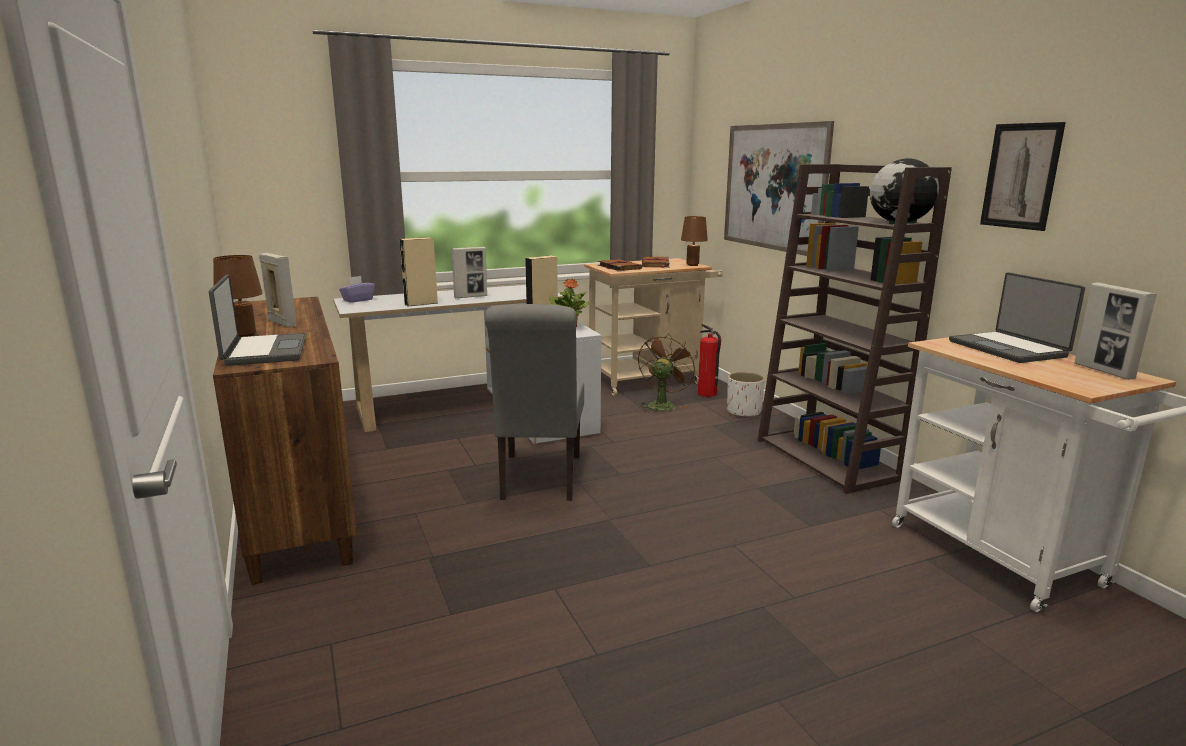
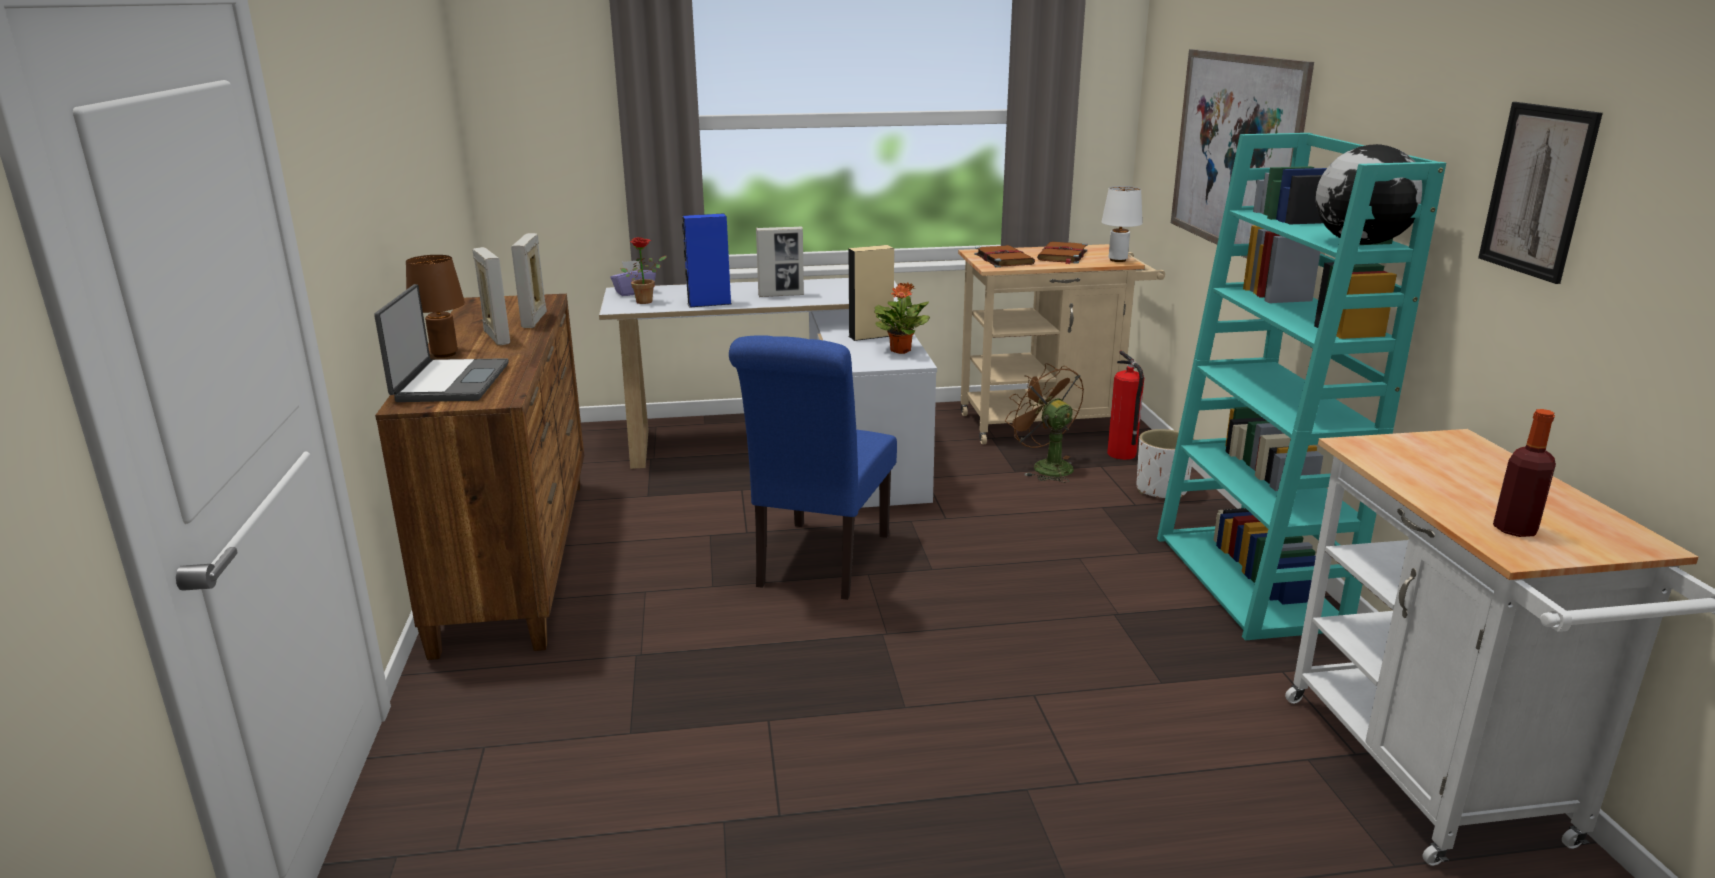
camera: 15 degrees right, 5 degrees up
beige speaker [400,237,438,307] -> blue speaker [682,213,732,308]
grey chair [485,304,584,501] -> blue chair [729,335,897,600]
brown fan [638,333,697,413] -> brown fan turned 75 degrees counterclockwise [1005,363,1084,483]
brown table lamp [681,216,708,266] -> white table lamp [1101,186,1143,262]
brown bookcase [758,164,952,494] -> turquoise bookcase [1157,133,1446,640]
laptop [949,272,1085,363] -> none
picture frame [1075,282,1157,380] -> picture frame moved to [511,233,547,328]
none -> potted plant [621,237,667,304]
none -> bottle [1493,409,1556,537]

